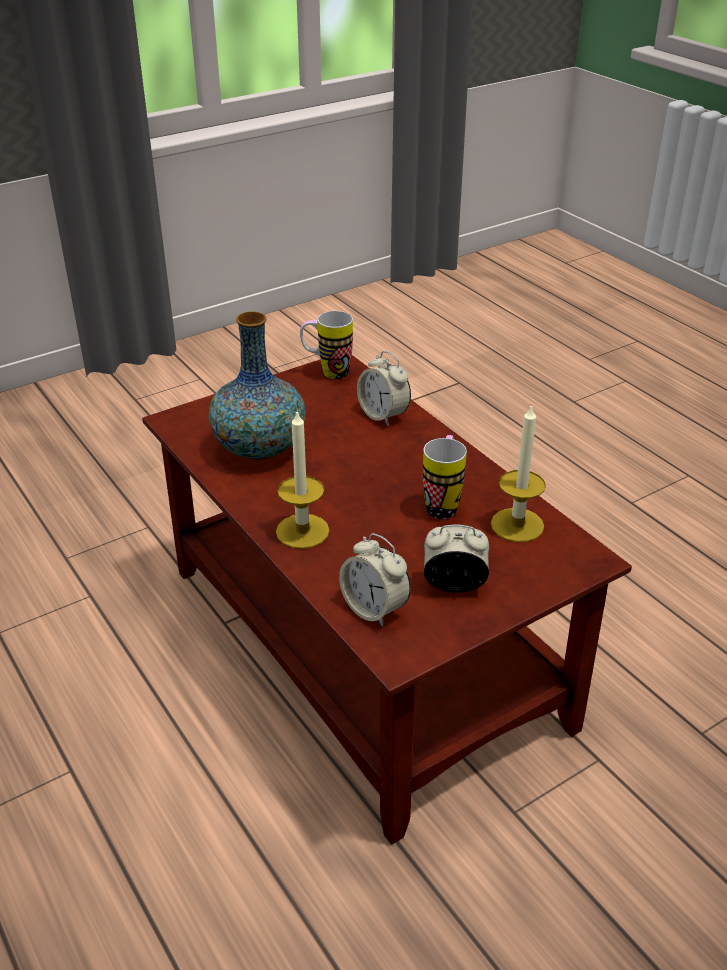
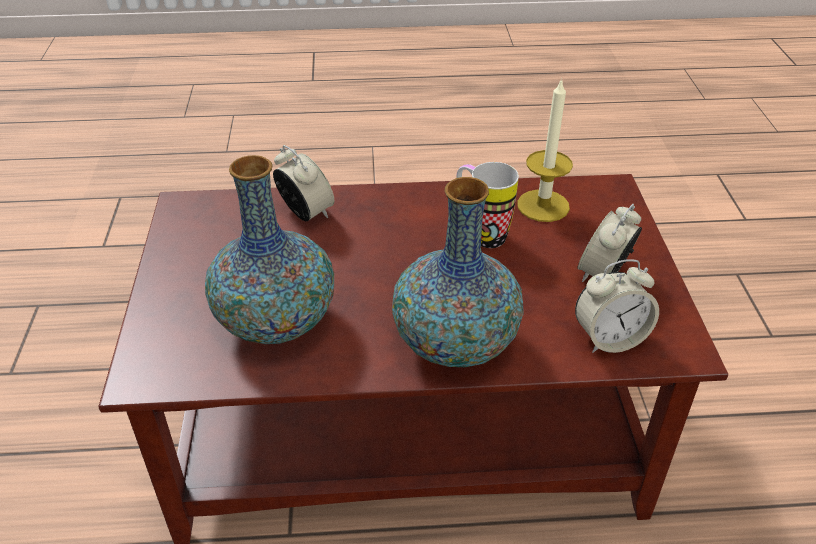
camera: 60 degrees left, 5 degrees up
candle [276,411,330,549] -> vase [392,177,524,367]
mug [300,311,353,379] -> none
alarm clock [357,351,411,426] -> alarm clock turned 120 degrees counterclockwise [273,145,334,221]

